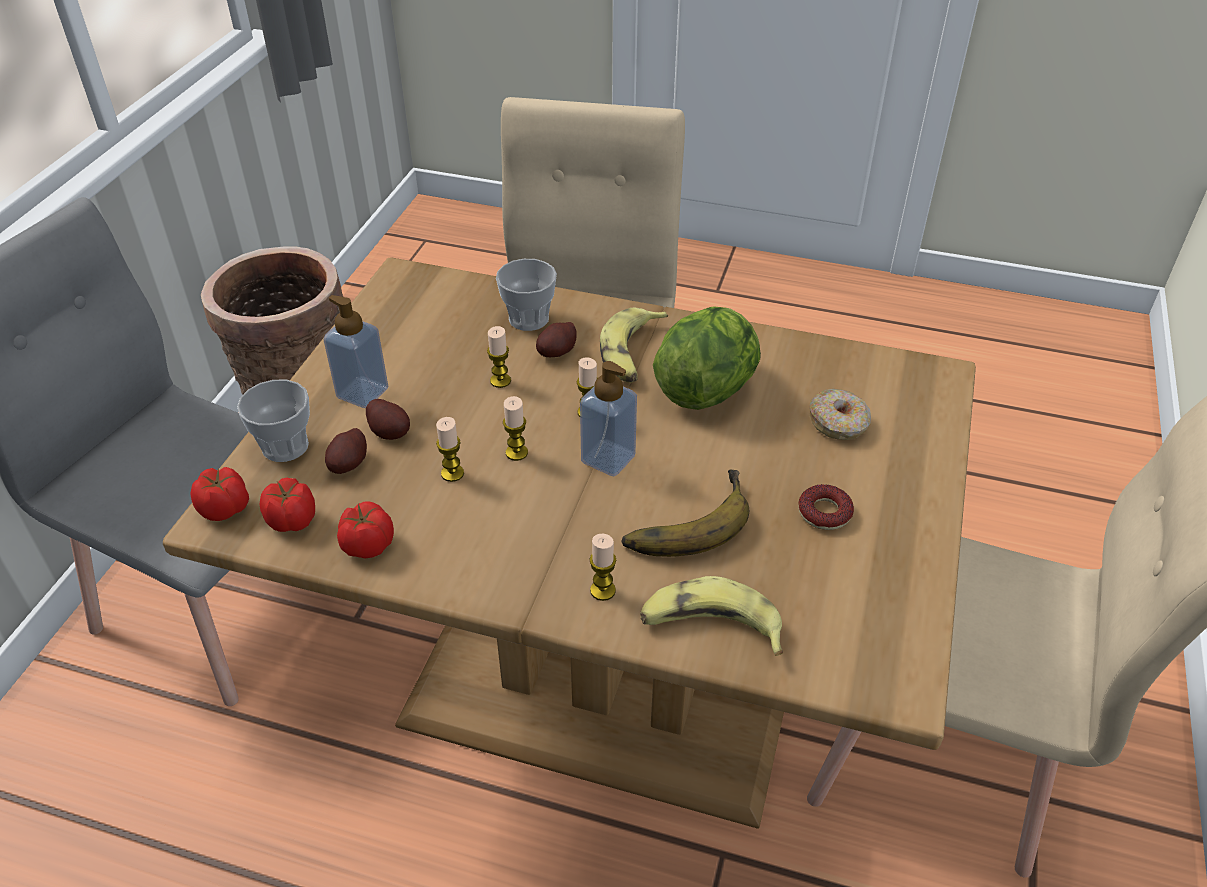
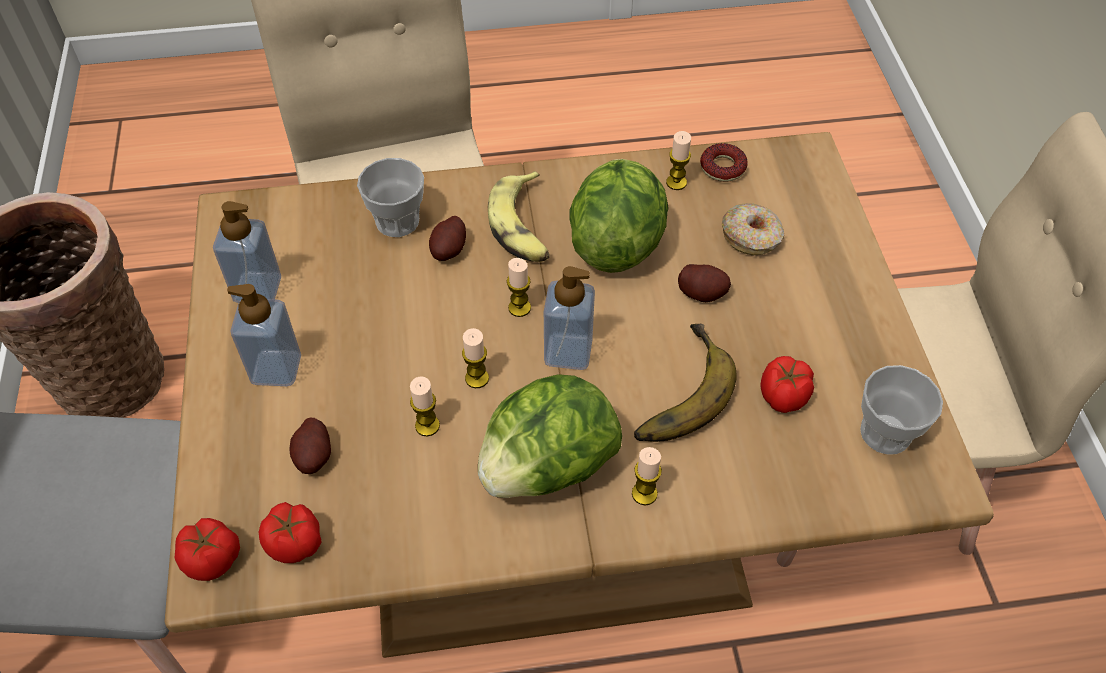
camera: 25 degrees left, 10 degrees up
cup [237,380,310,462] -> cup moved to [860,365,943,454]
tomato [337,501,394,558] -> tomato moved to [760,356,814,413]
potato [366,399,410,440] -> potato moved to [678,264,731,302]
candle [487,326,511,388] -> candle moved to [666,131,691,190]
banana [640,576,783,656] -> none
donut [798,484,854,530] -> donut moved to [700,143,748,182]
none -> soap dispenser [213,201,281,303]
none -> lettuce [478,374,622,498]

